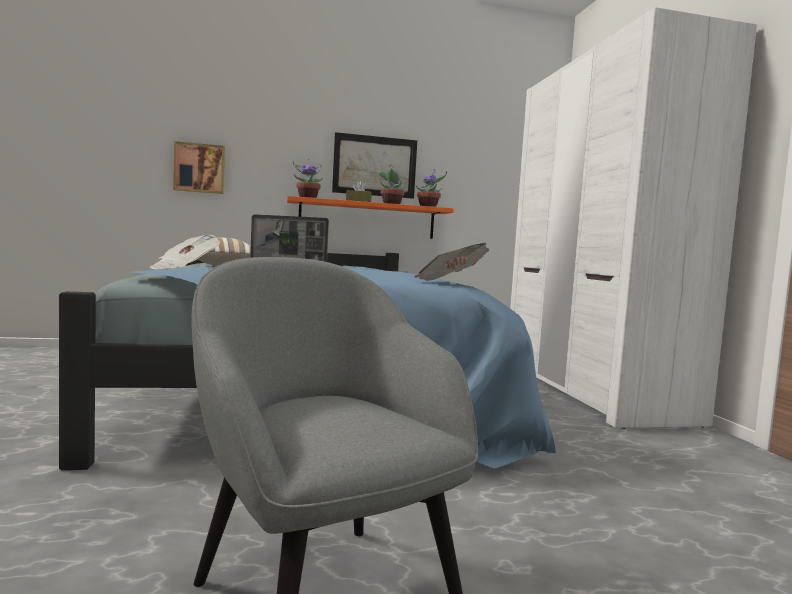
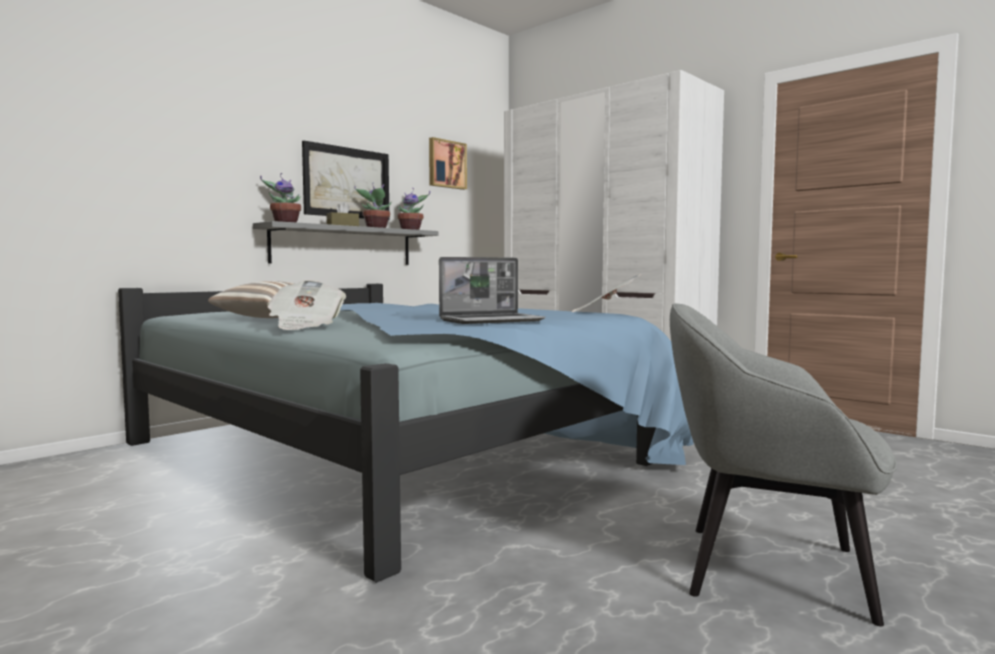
camera: 35 degrees left, 0 degrees up
picture [173,141,225,194] -> picture moved to [429,137,467,190]
orange shelf [287,196,454,239] -> grey shelf [253,221,438,265]

